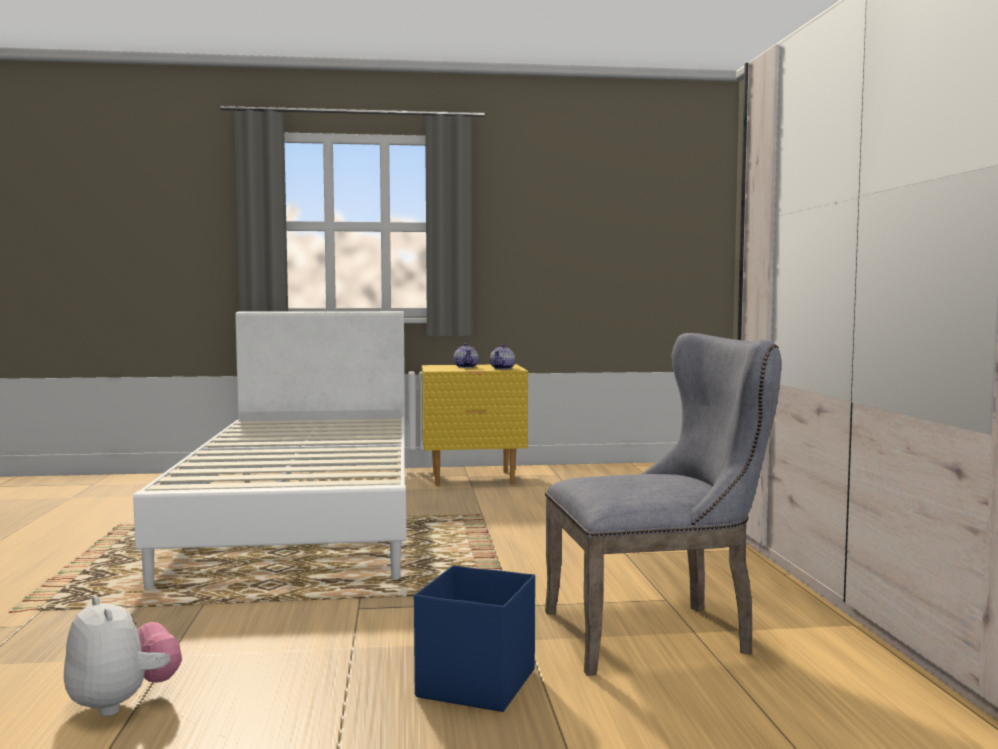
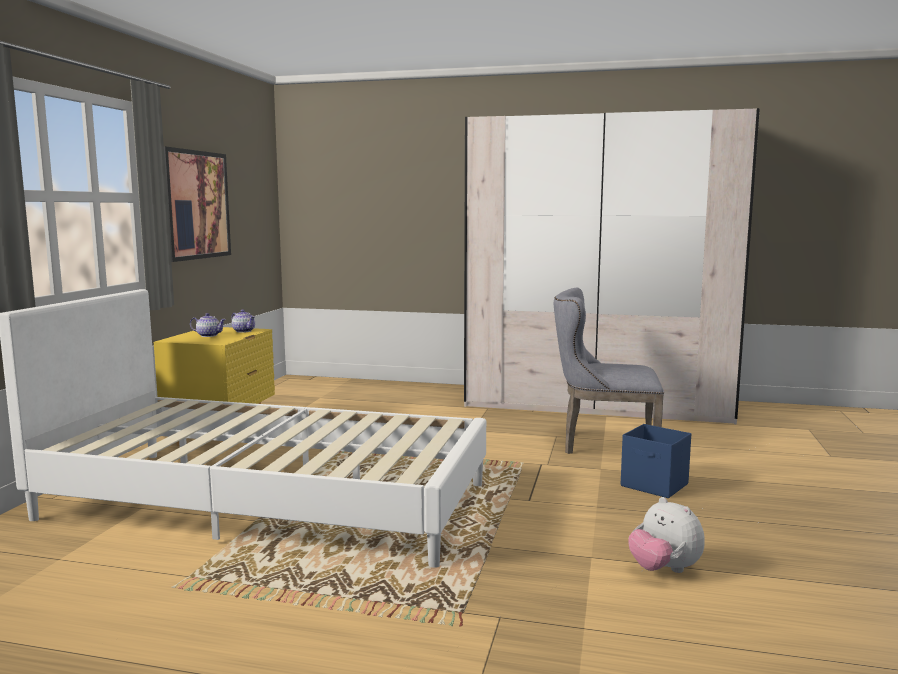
camera: 70 degrees left, 5 degrees up
plush toy [64,596,182,716] -> plush toy turned 105 degrees counterclockwise [628,497,705,573]
grey chair [545,333,781,676] -> grey chair turned 90 degrees counterclockwise [554,288,664,454]
none -> picture [164,146,231,262]

